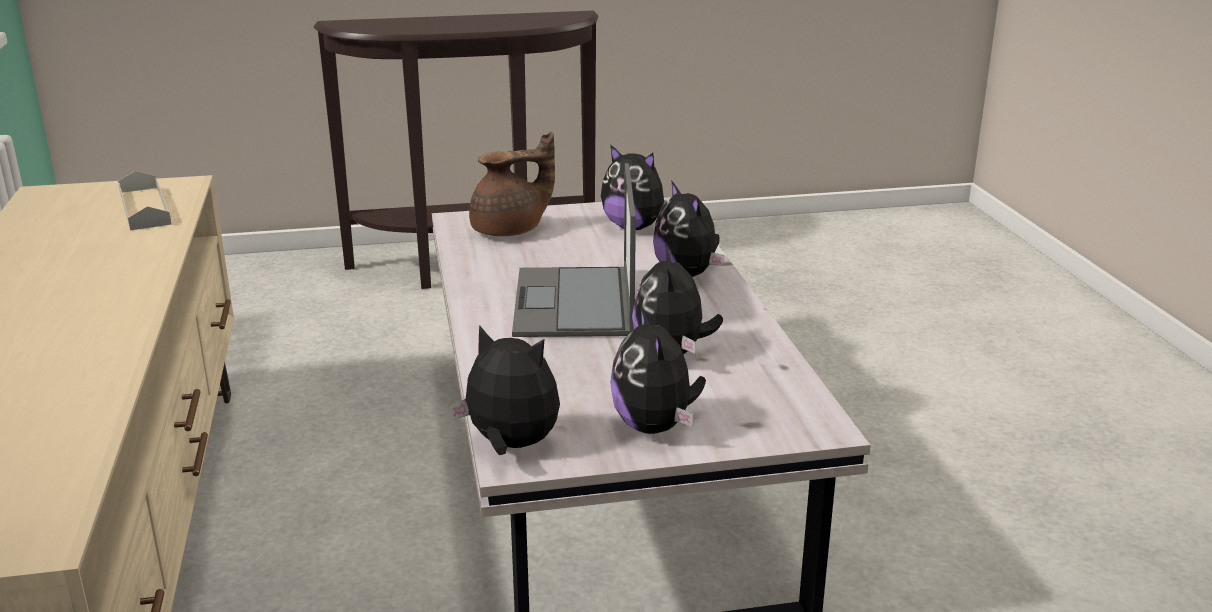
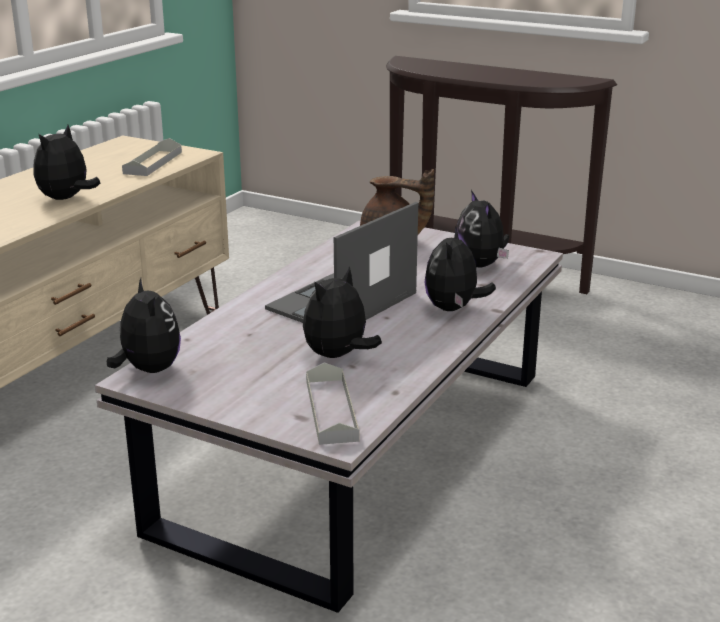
camera: 40 degrees right, 0 degrees up
plush toy [610,306,706,434] -> plush toy moved to [34,125,100,200]
none -> grey tray [306,362,360,445]

